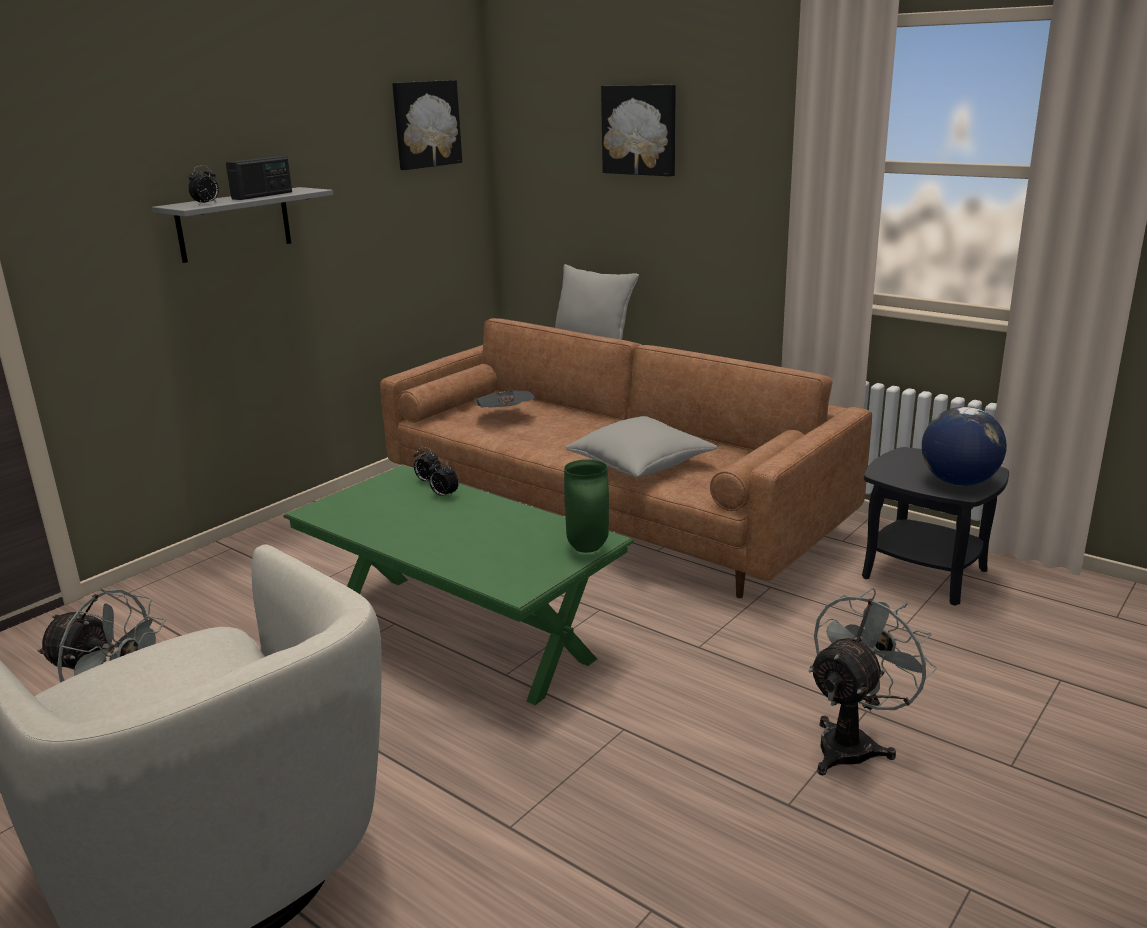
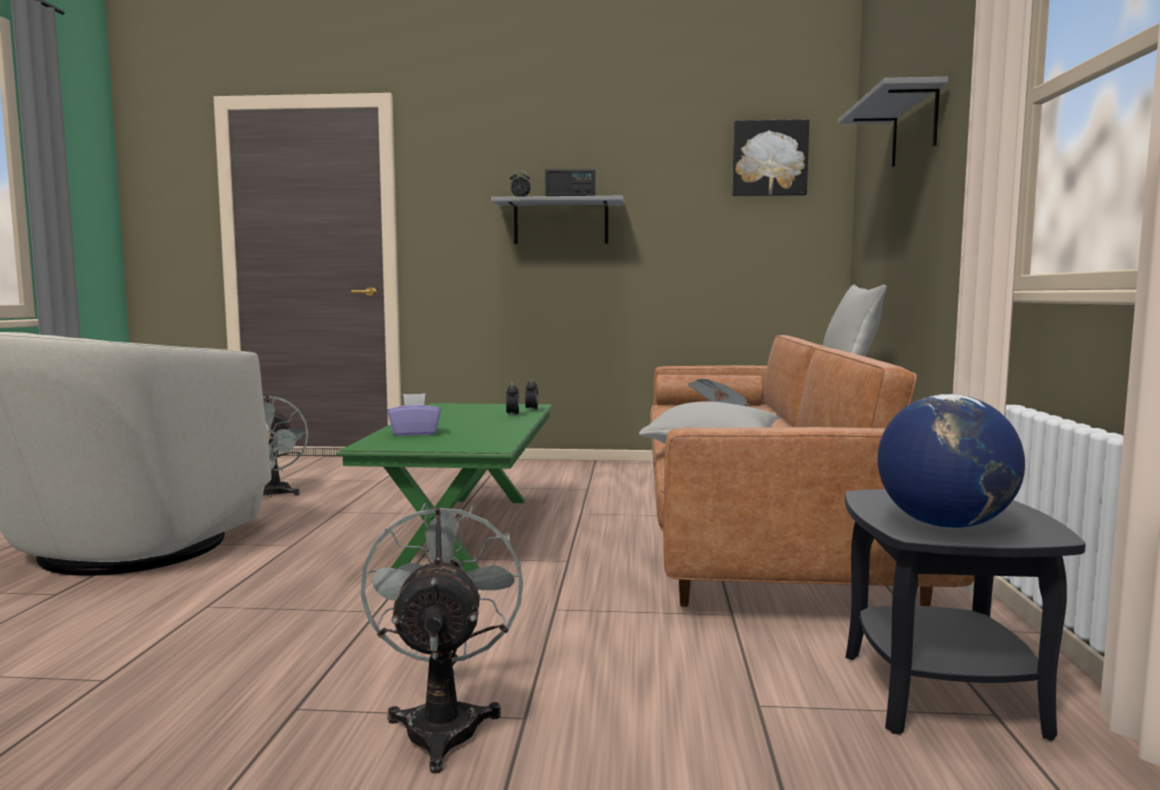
camera: 55 degrees right, 15 degrees down
green vase [564,460,609,553] -> none
picture [601,85,676,177] -> grey shelf [838,77,948,167]
grey fan [808,588,937,775] -> grey fan turned 105 degrees counterclockwise [361,503,523,774]
none -> purple tissue box [387,393,441,436]

